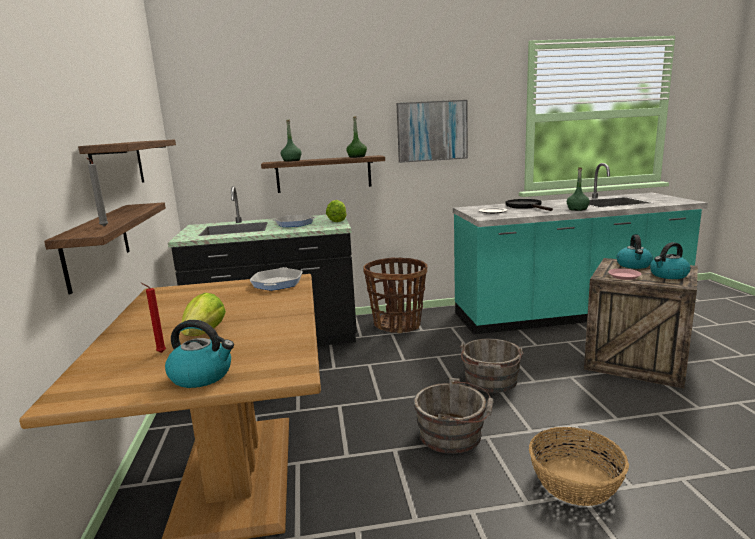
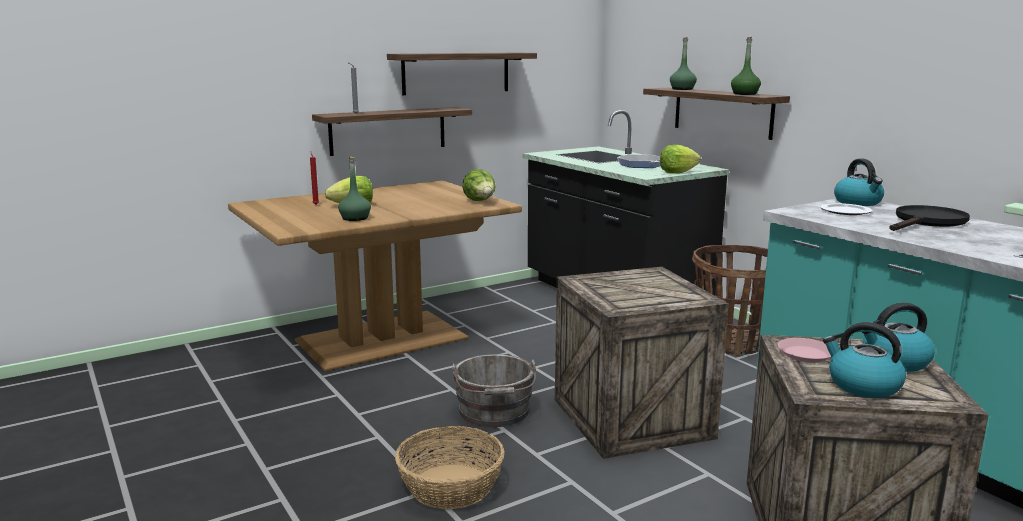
camera: 65 degrees right, 0 degrees up
kettle [165,320,234,388] -> kettle moved to [834,159,884,206]
frying pan [250,267,303,291] -> lettuce [462,169,496,201]
picture [397,100,468,163] -> none
grey bucket [460,338,523,393] -> crate [555,267,729,459]
green bottle [567,167,590,211] -> green bottle moved to [338,157,371,221]

